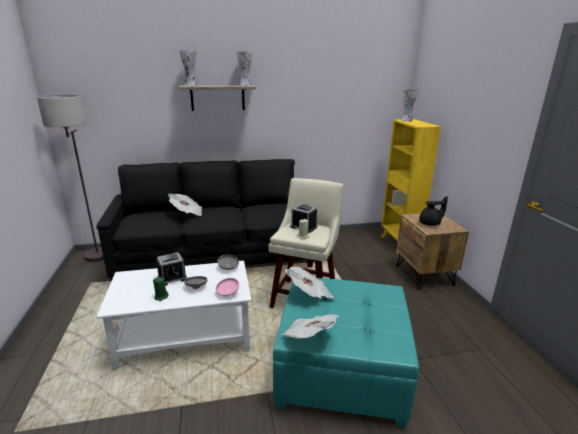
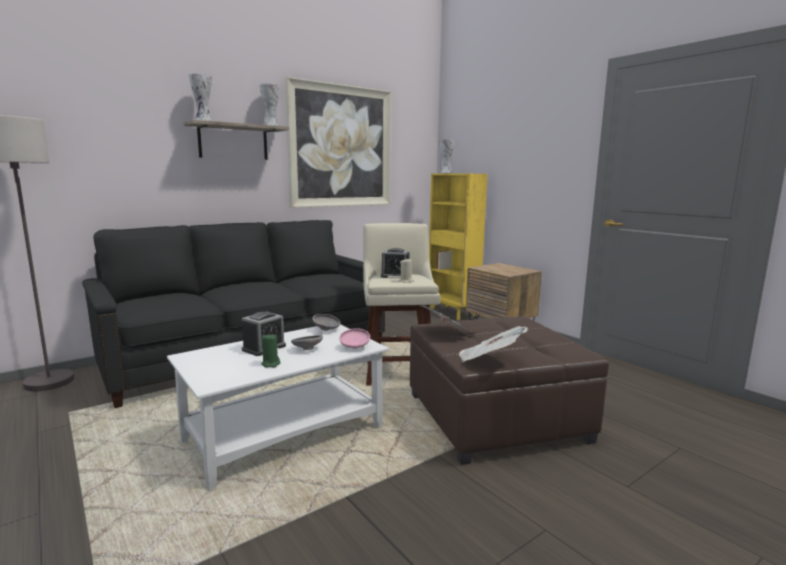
camera: 25 degrees left, 10 degrees down
newspaper [168,194,202,216] -> none
turquoise ottoman [273,278,419,427] -> brown ottoman [410,316,609,465]
black teapot [419,196,448,226] -> none
none -> picture [285,77,392,208]

